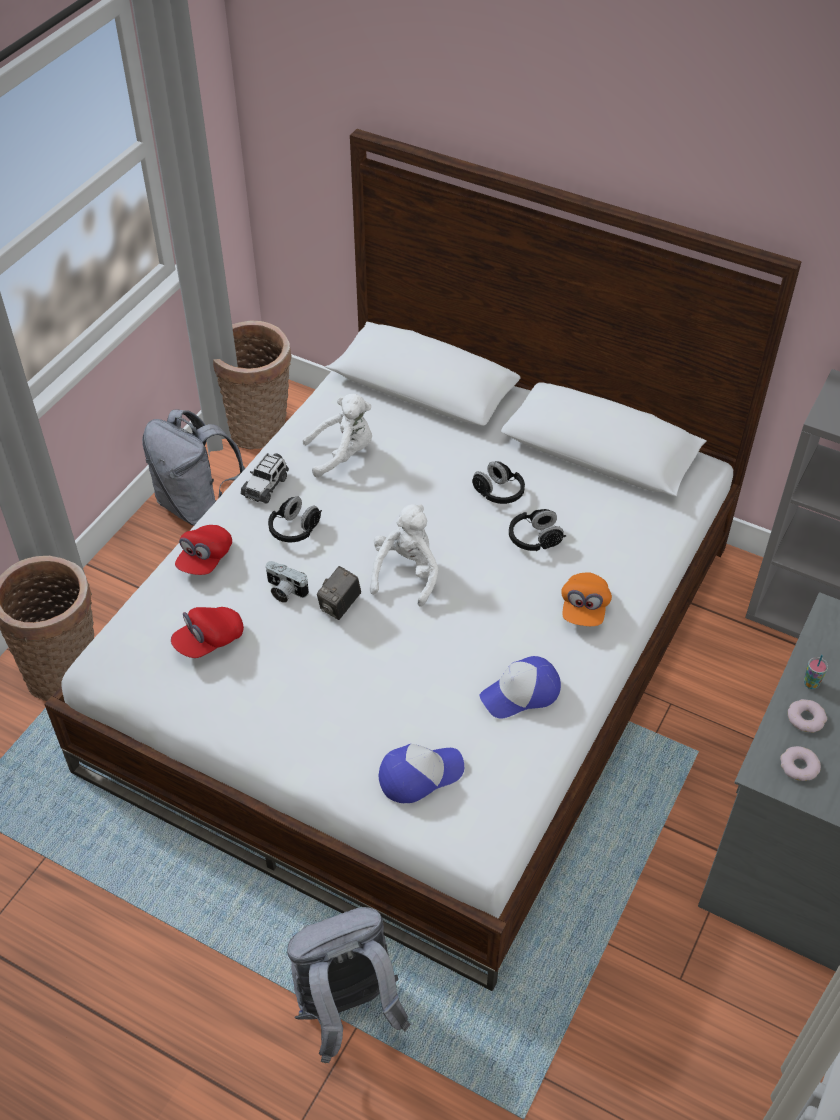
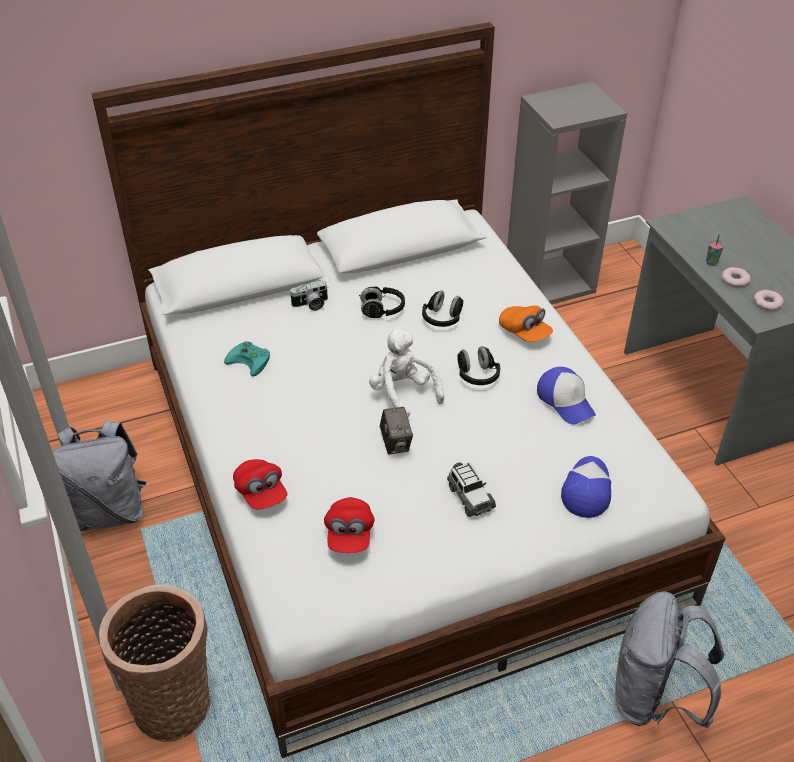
camera: 50 degrees left, 5 degrees down
basket [213,321,291,449] -> none
toy car [241,453,289,504] -> toy car moved to [447,463,496,517]
camera [266,561,309,603] -> camera moved to [289,280,328,311]
black headphones [268,496,322,542] -> black headphones moved to [457,346,500,385]
white plush toy [303,394,372,478] -> turquoise game controller [224,341,270,377]
cap [480,656,561,718] -> cap turned 45 degrees counterclockwise [537,367,596,424]

